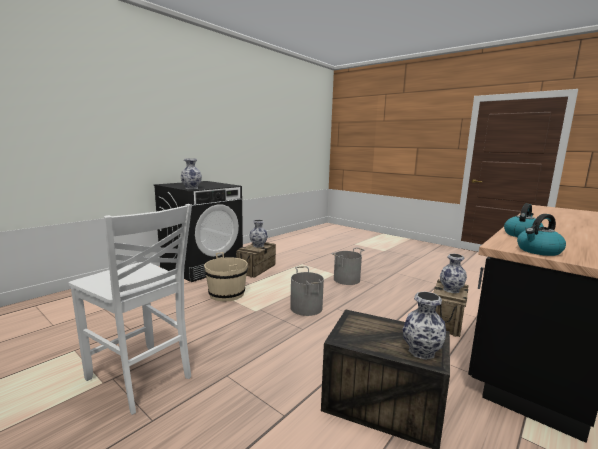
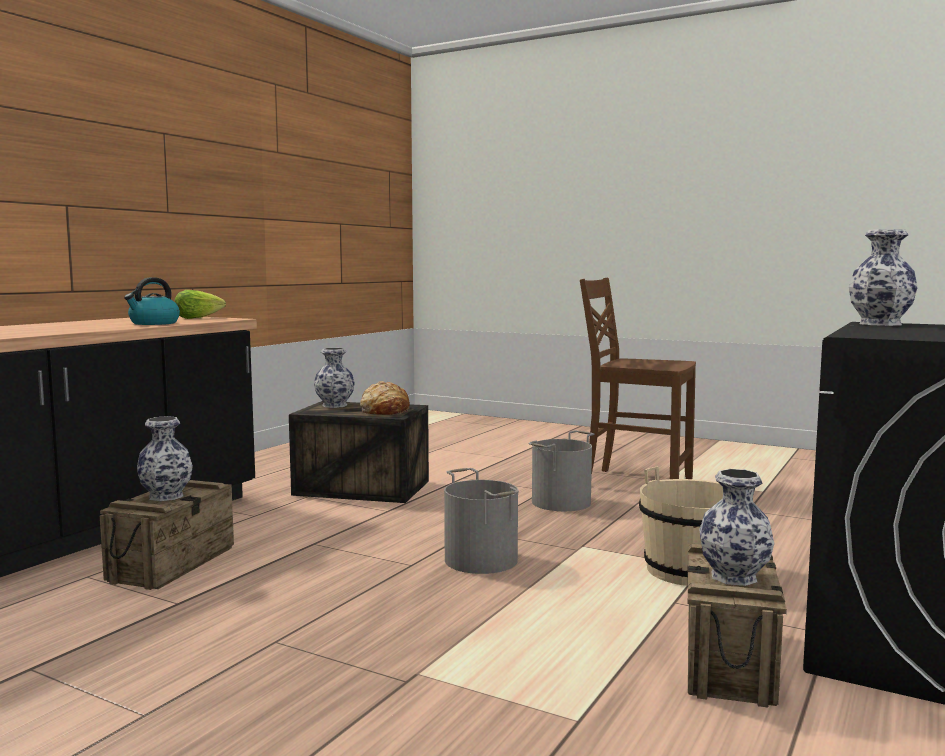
camera: 170 degrees right, 5 degrees down
white chair [69,204,192,415] -> brown chair [580,278,696,479]
grey bucket [332,248,365,285] -> grey bucket moved to [528,430,594,511]
kettle [517,214,566,256] -> lettuce [175,290,226,319]
none -> bread [360,381,410,415]

